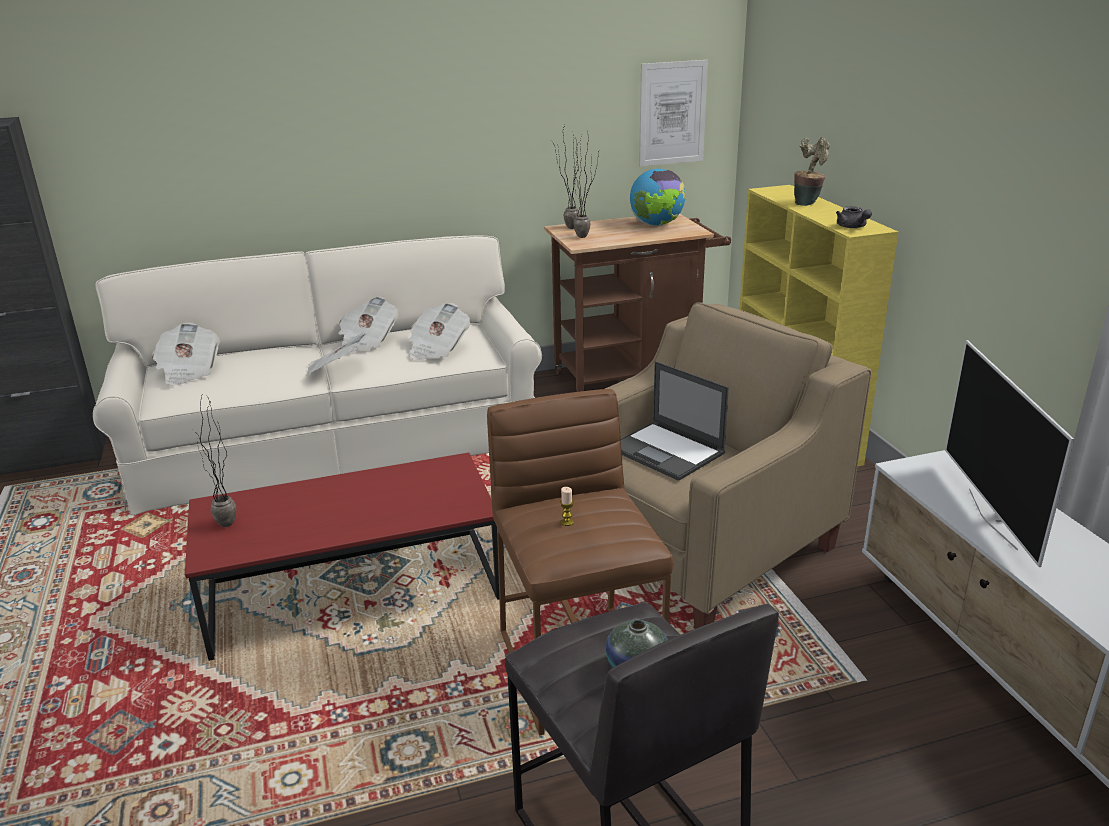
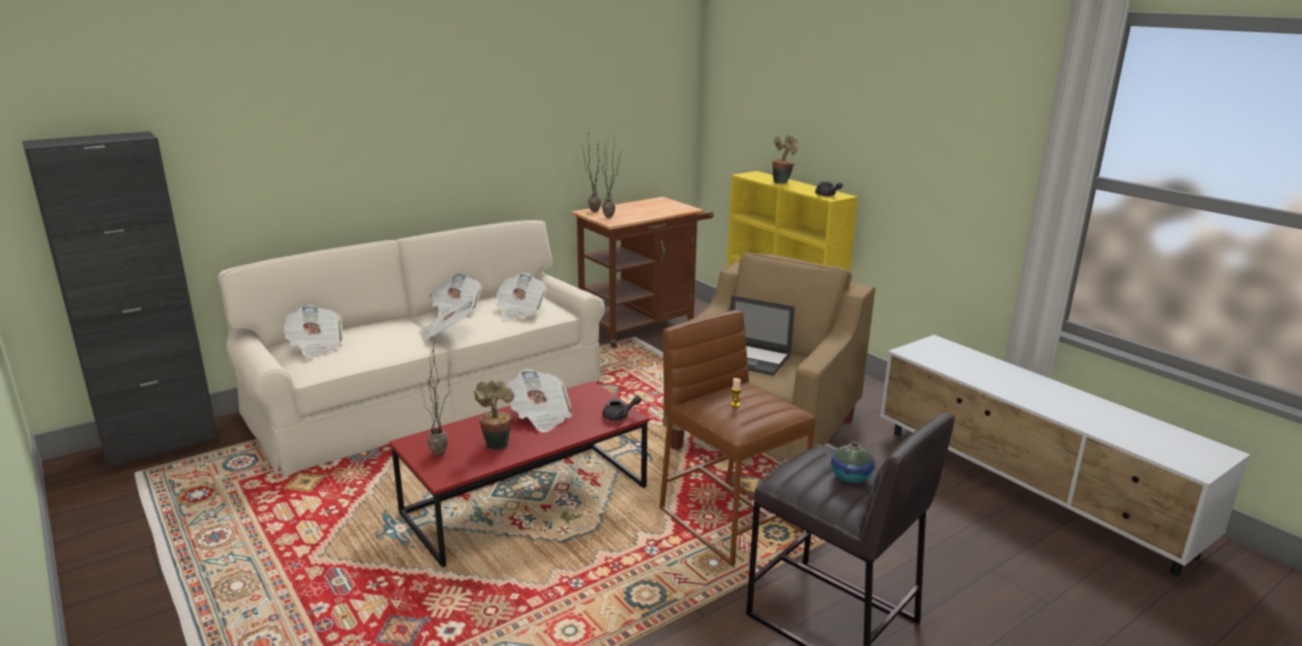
camera: 20 degrees left, 5 degrees down
globe [630,169,686,226] -> none
picture [639,60,708,166] -> none
television [945,340,1074,567] -> none
none -> potted plant [474,380,514,450]
none -> newspaper [507,369,572,433]
none -> grey teapot [603,395,642,421]

